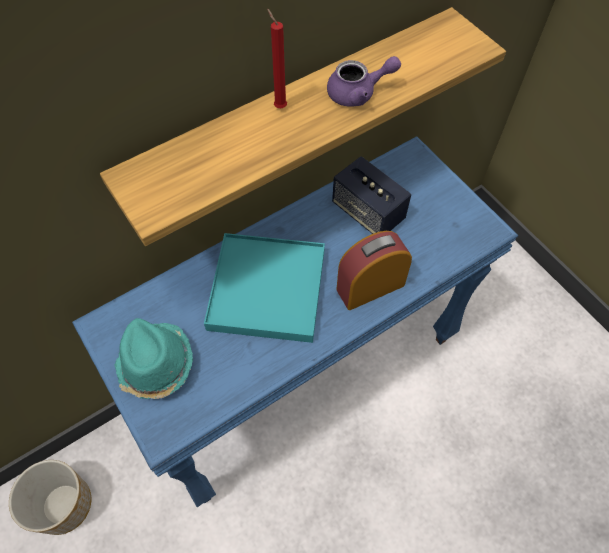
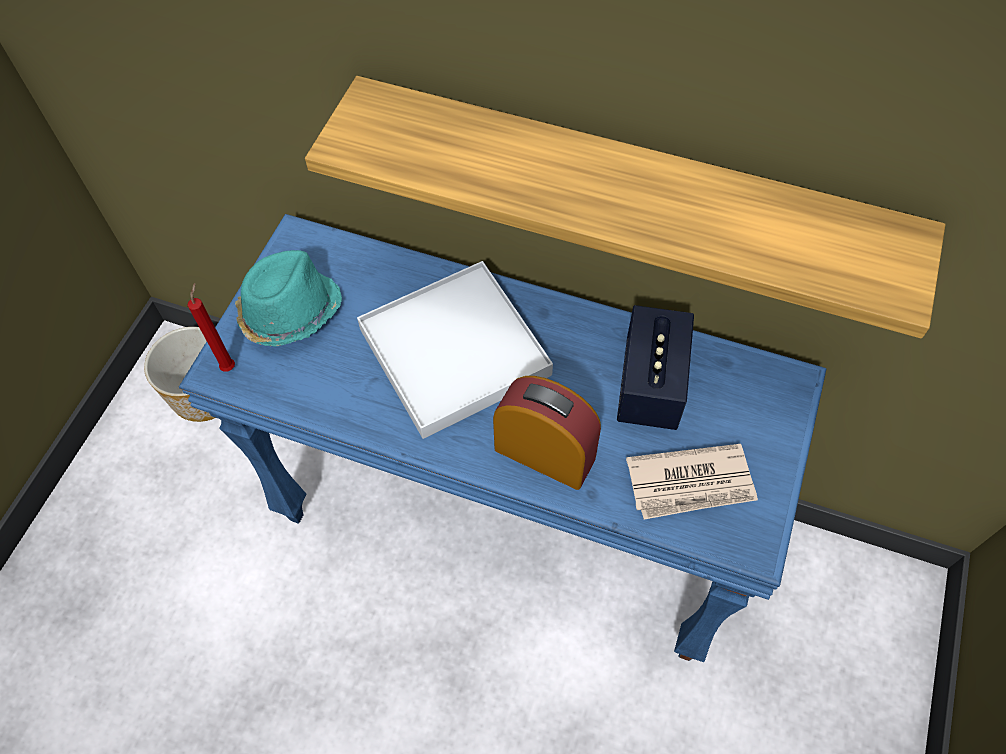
camera: 55 degrees right, 0 degrees up
turquoise tray [204,233,325,343] -> white tray [357,261,553,439]
red candle [267,9,287,108] -> red candle moved to [187,283,235,372]
purple teapot [327,56,401,107] -> none
none -> newspaper [626,444,758,520]

